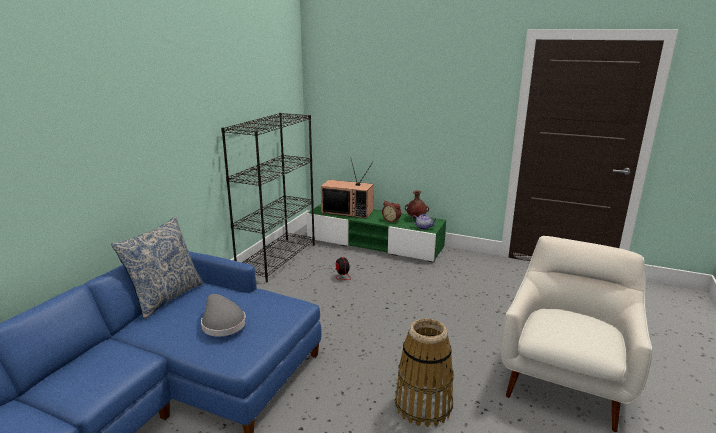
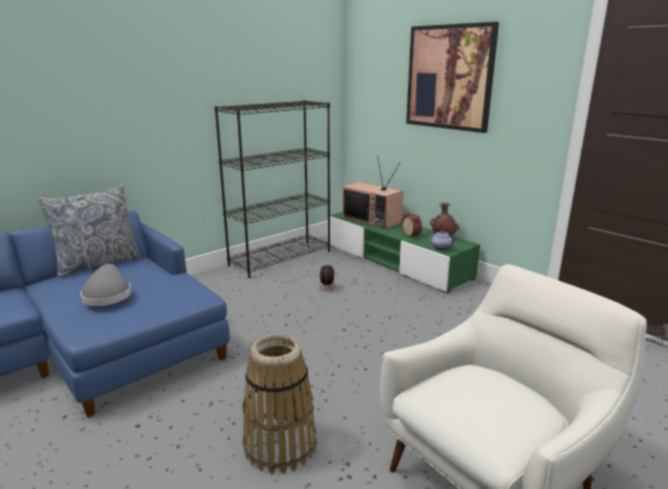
camera: 25 degrees right, 0 degrees up
none -> picture [406,22,499,133]

